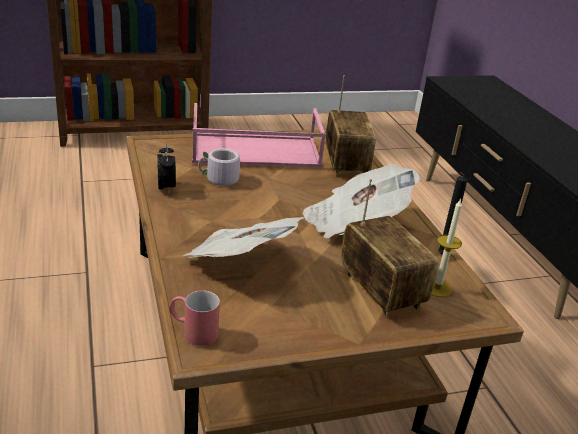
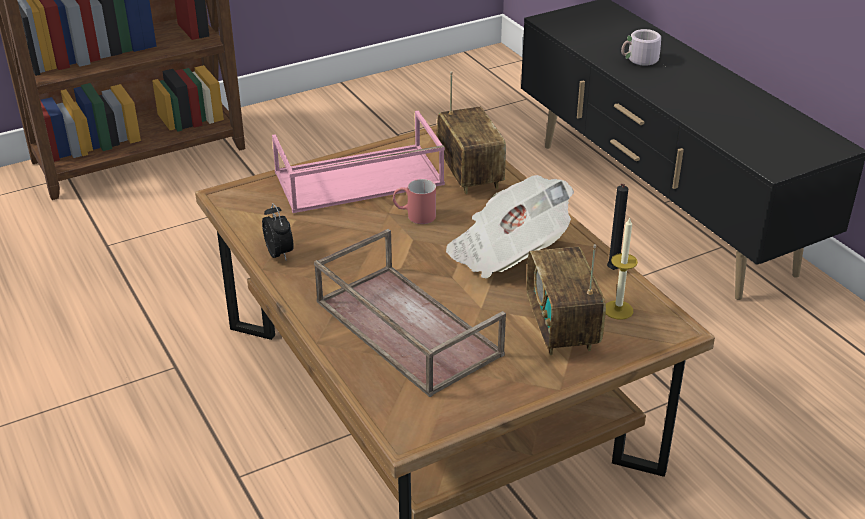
camera: 10 degrees left, 5 degrees up
red mug [169,290,220,346] -> red mug moved to [393,179,436,224]
newspaper [183,217,305,257] -> brown tray [314,229,506,397]
grey mug [198,148,240,186] -> grey mug moved to [621,29,666,67]
radio [341,178,438,318] -> radio turned 150 degrees counterclockwise [526,244,606,355]

